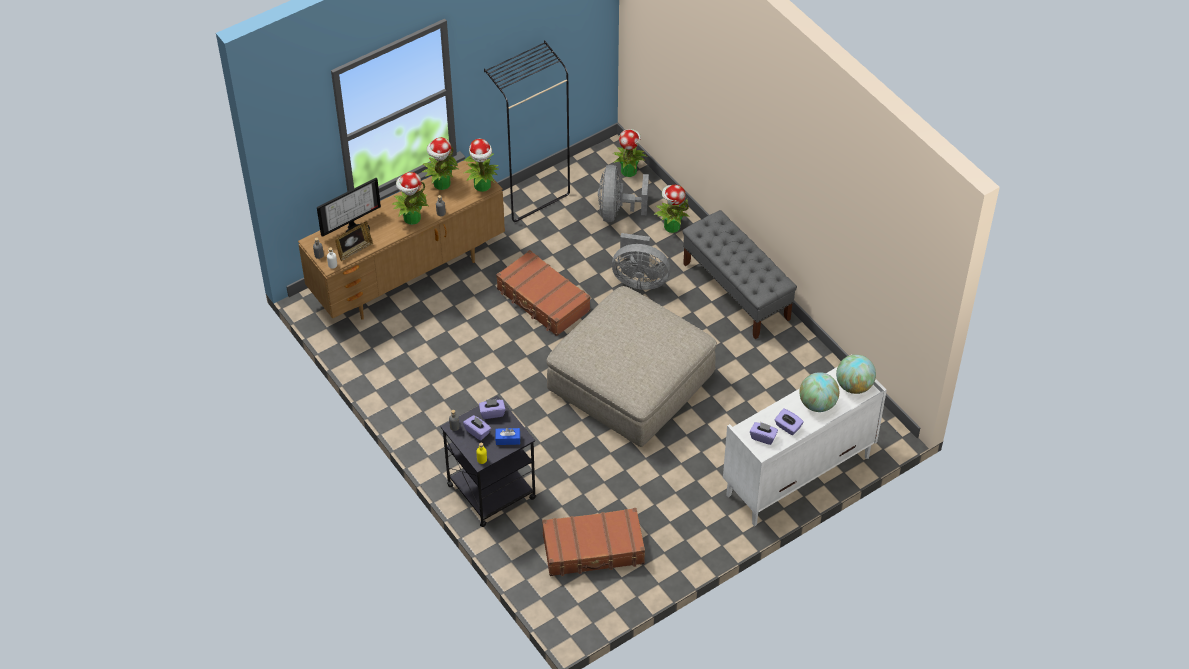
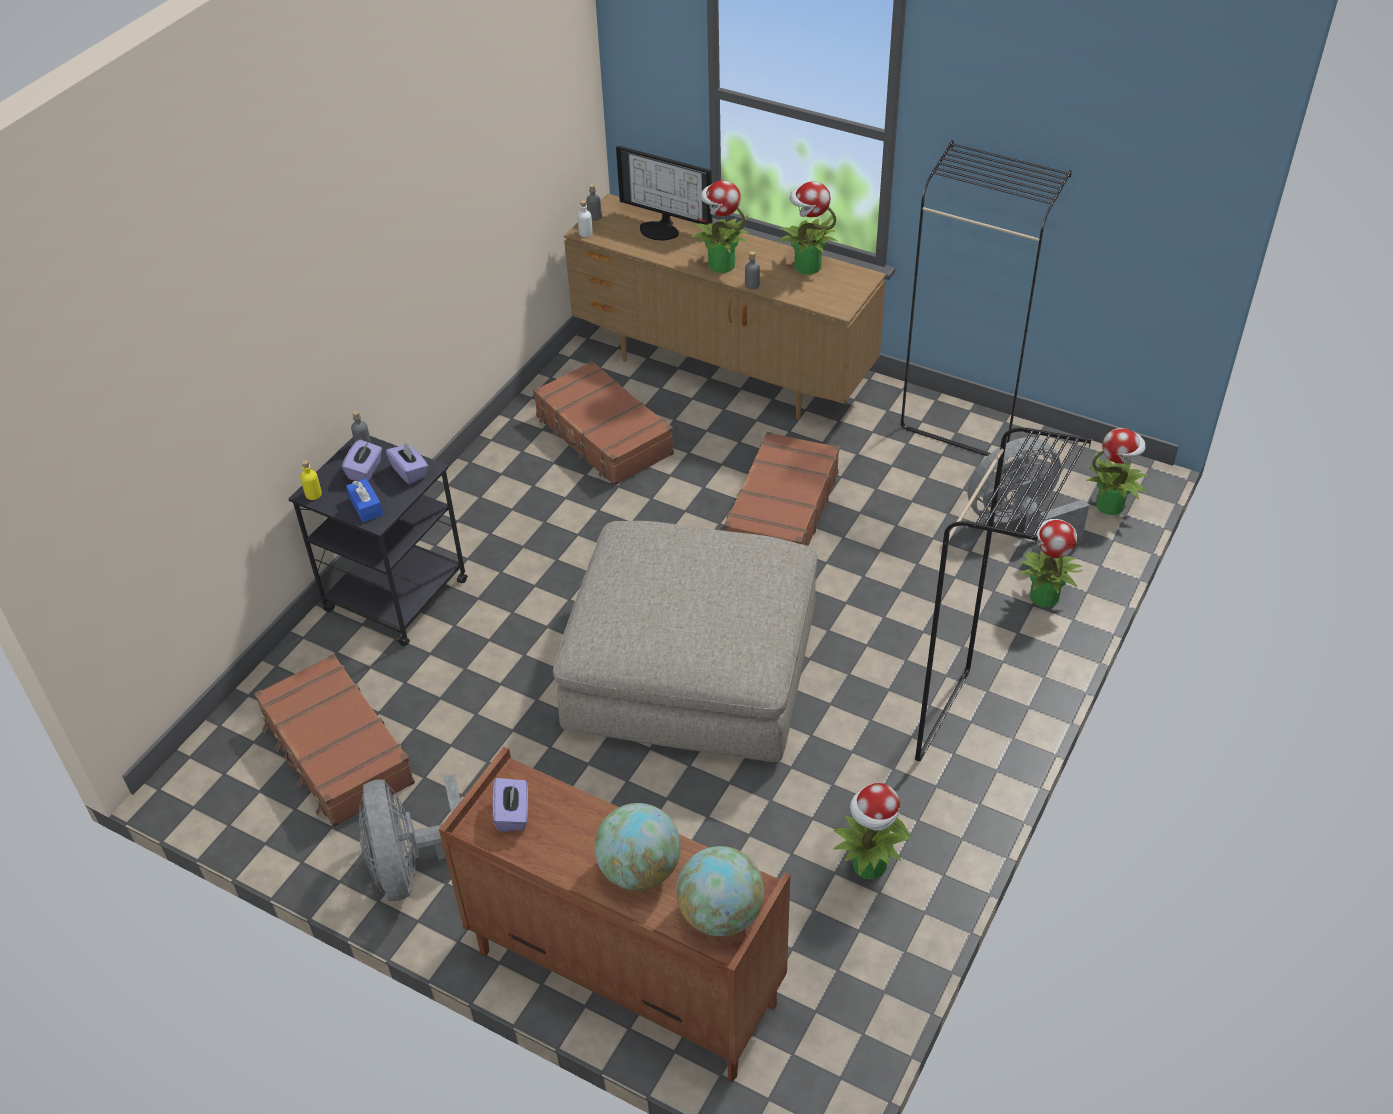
camera: 65 degrees right, 5 degrees down
picture frame [335,222,373,261] -> none
potted plant [463,139,499,192] -> potted plant moved to [833,783,911,879]
grey fan [612,233,671,290] -> grey fan moved to [359,774,461,901]
grey bench [682,210,797,339] -> black clothes rack [915,428,1092,762]
white cabinet [723,354,887,527] -> brown cabinet [439,747,790,1082]
purple tissue box [775,408,804,435] -> none
none -> brown suitcase [533,361,674,486]

